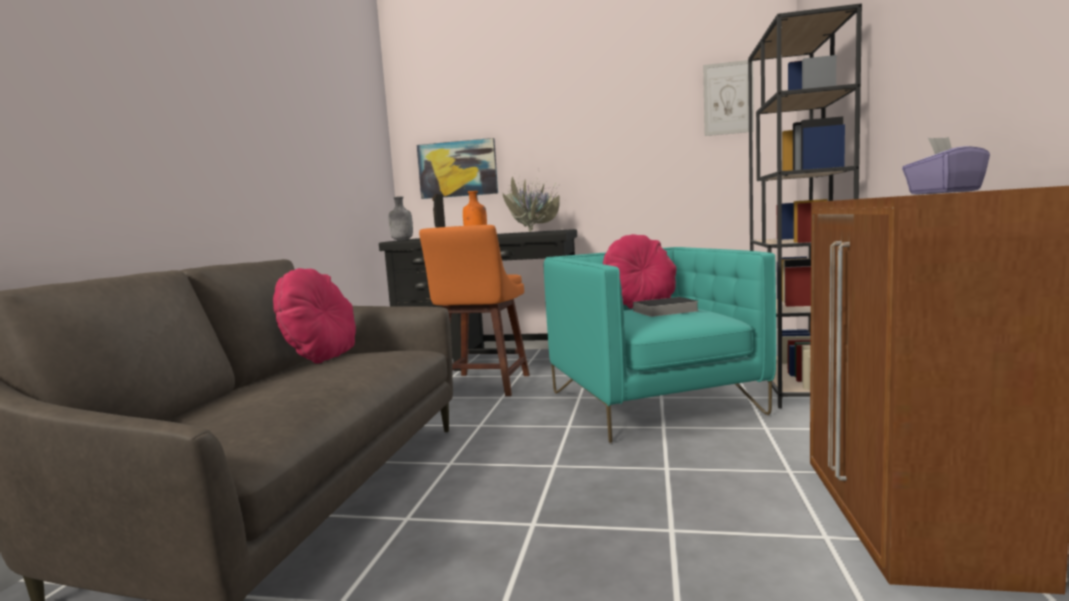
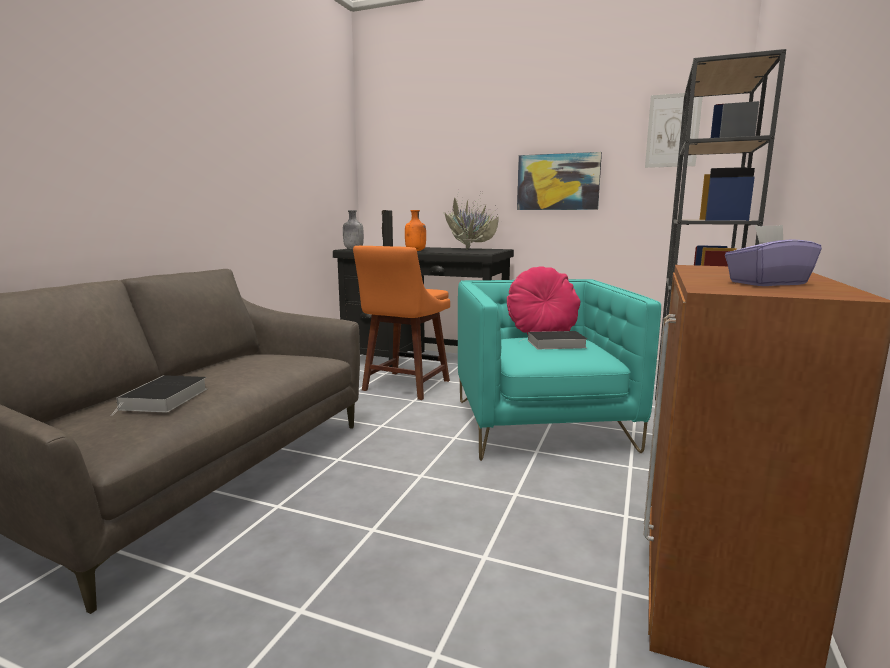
camera: 10 degrees right, 5 degrees up
pink pillow [273,268,356,364] -> none
picture [417,138,498,199] -> picture moved to [517,152,602,210]
none -> book [112,375,207,416]

